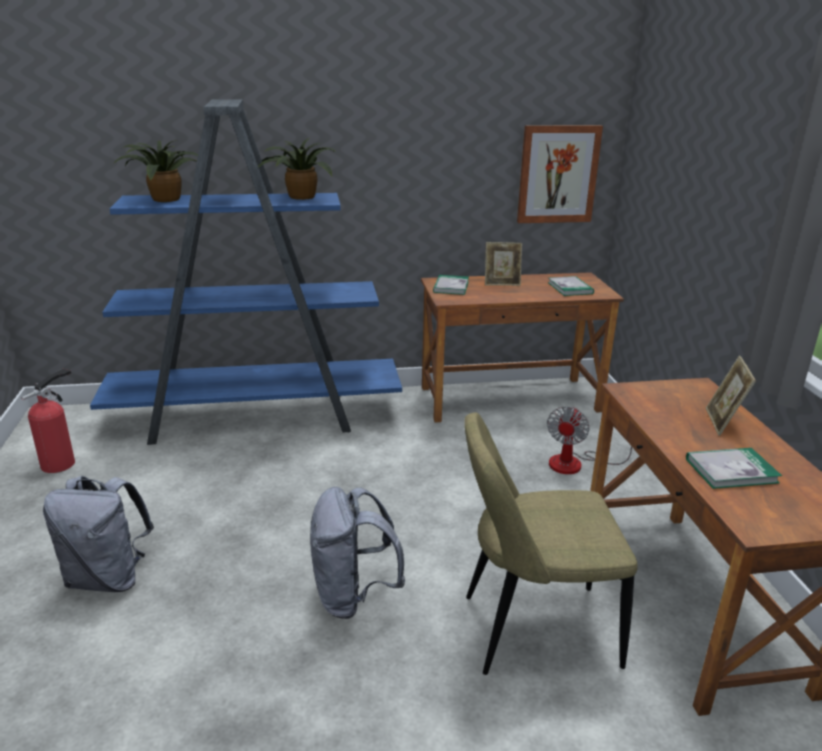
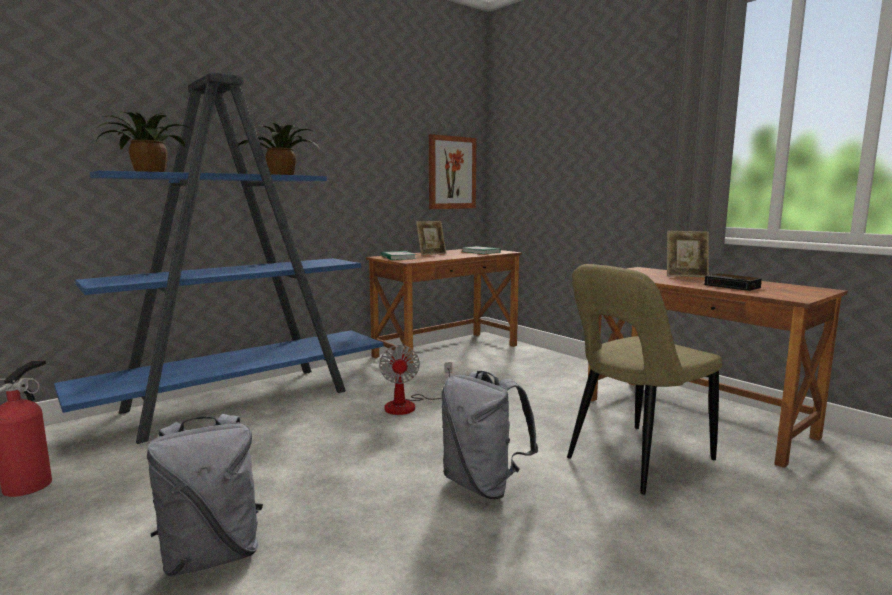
camera: 30 degrees left, 15 degrees down
fan [547,406,632,474] -> fan moved to [379,345,452,415]
book [686,448,782,489] -> alarm clock [704,273,762,291]
picture frame [706,356,756,436] -> picture frame turned 60 degrees counterclockwise [667,231,709,277]

